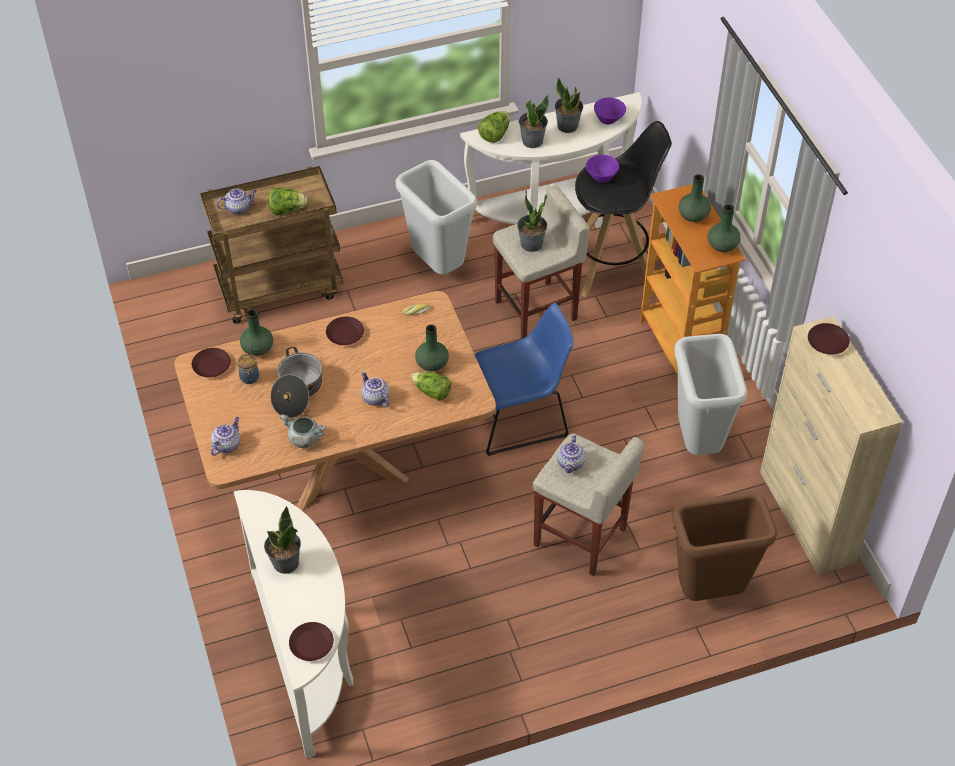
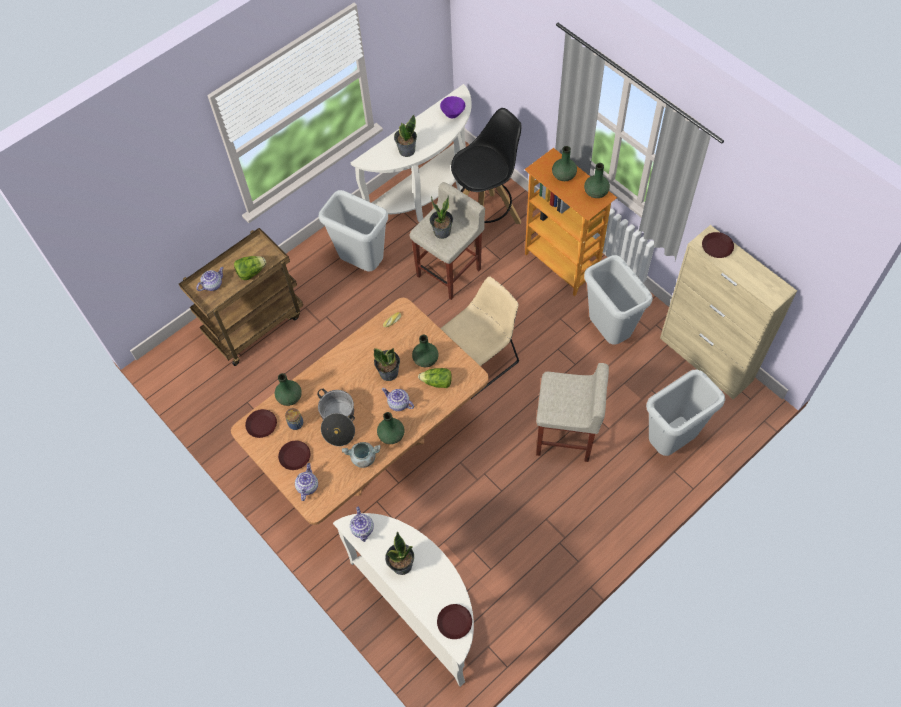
camera: 20 degrees left, 10 degrees up
brown plate [326,317,364,345] -> brown plate moved to [278,441,310,470]
blue chair [475,303,574,456] -> beige chair [440,276,519,399]
lettuce [478,111,510,143] -> none
potted plant [555,78,583,133] -> potted plant moved to [374,348,400,381]
teapot [557,435,586,473] -> teapot moved to [350,507,374,542]
purple bowl [586,155,619,183] -> none
brown trash can [672,491,777,601] -> grey trash can [646,369,725,456]
none -> green vase [377,412,404,444]

